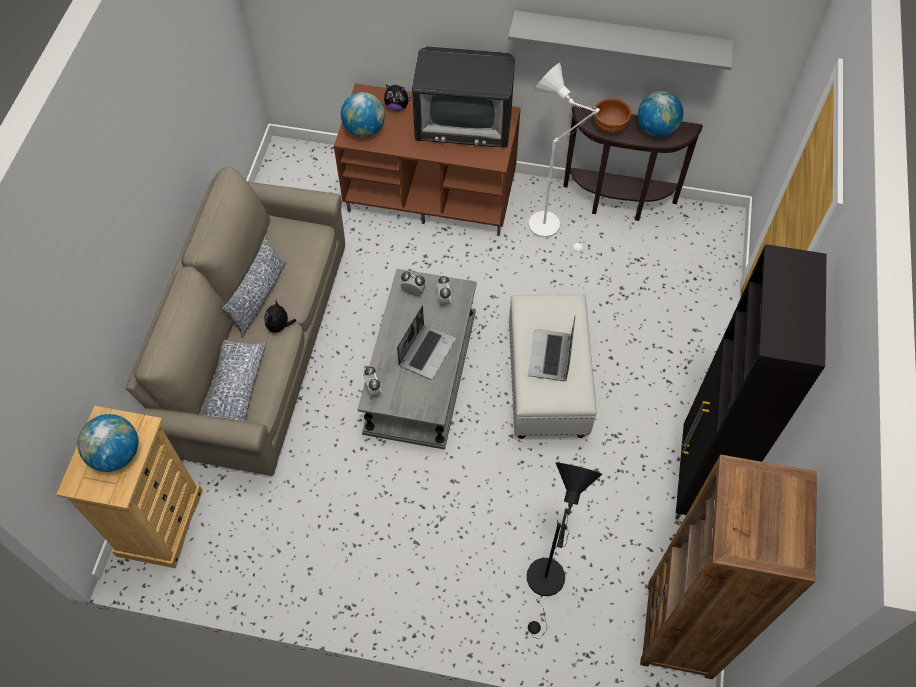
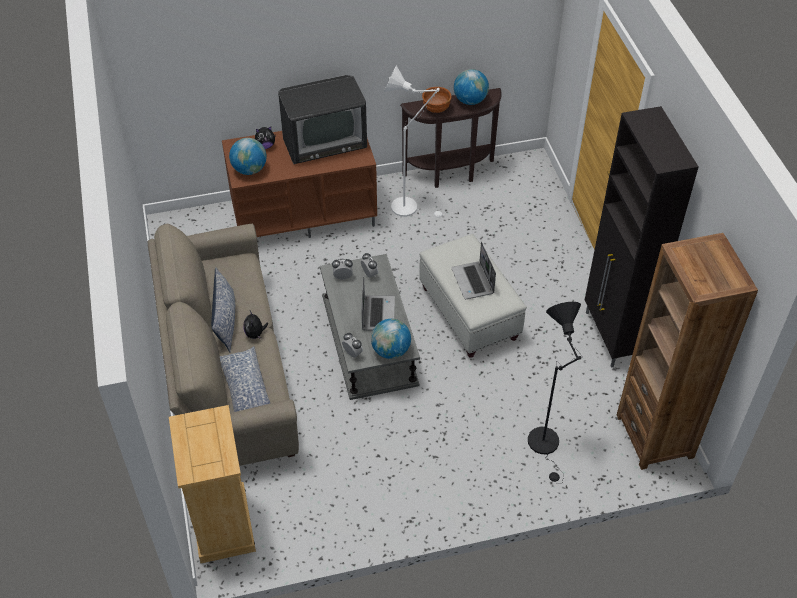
camera: 25 degrees left, 10 degrees down
globe [77,414,138,472] -> globe moved to [371,319,411,359]
grey shelf [508,11,734,70] -> none

